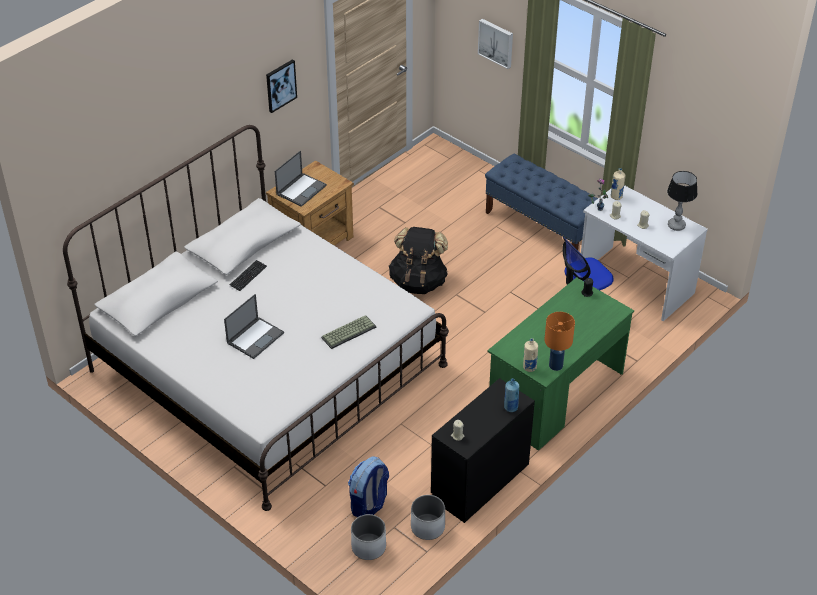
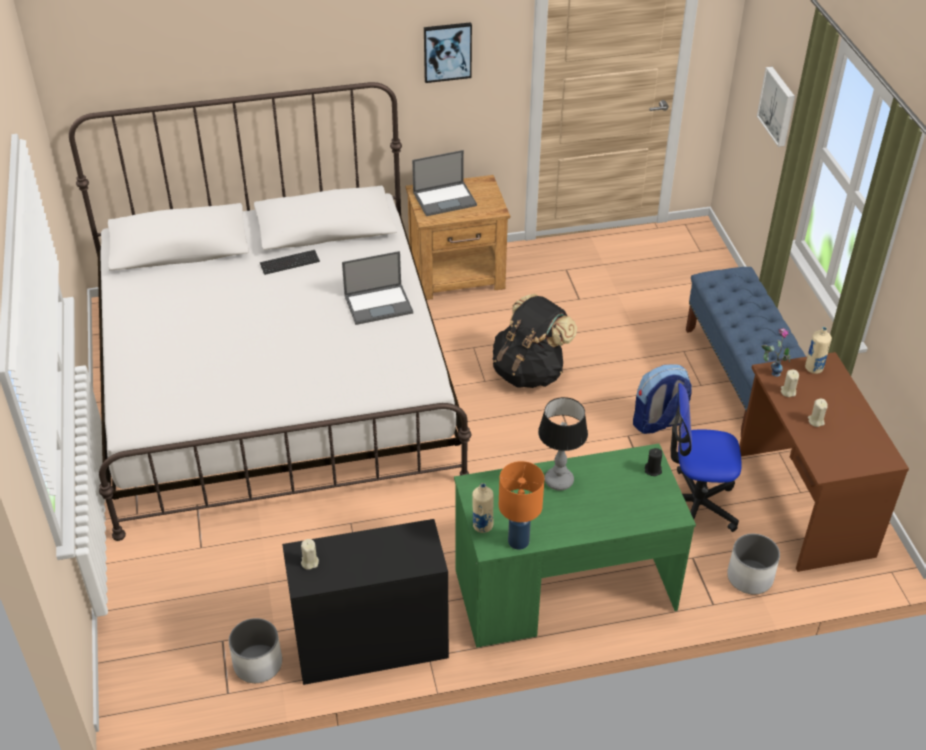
camera: 35 degrees right, 0 degrees up
laptop [224,294,284,359] -> laptop moved to [342,251,413,325]
keyboard [321,315,377,349] -> none
backpack [348,456,389,517] -> backpack moved to [633,364,692,434]
white planter [351,514,386,560] -> white planter moved to [727,534,780,594]
blue bottle [504,378,519,412] -> none
white desk [581,185,708,321] -> brown desk [739,352,909,572]
table lamp [667,171,697,231] -> table lamp moved to [538,397,588,491]

